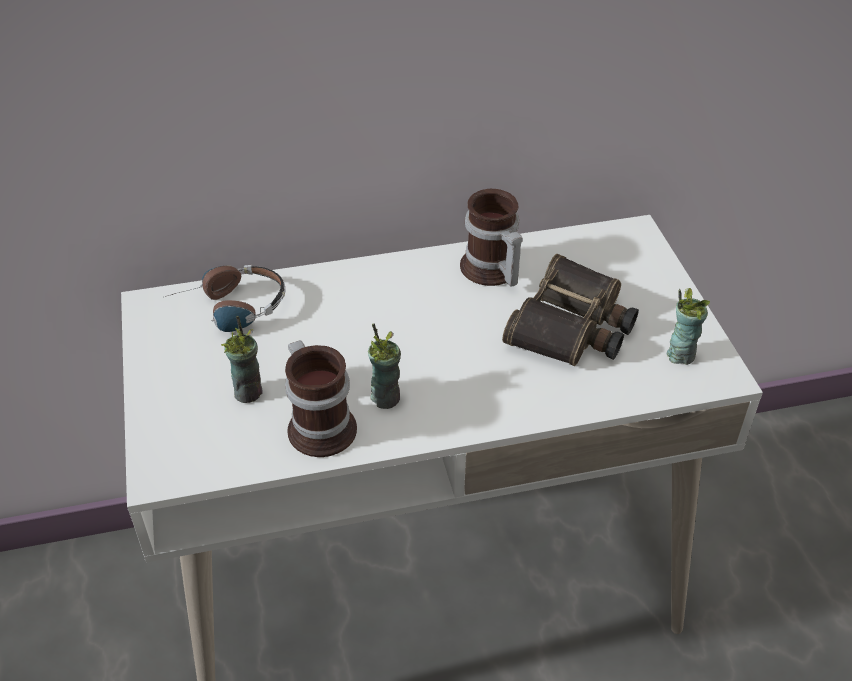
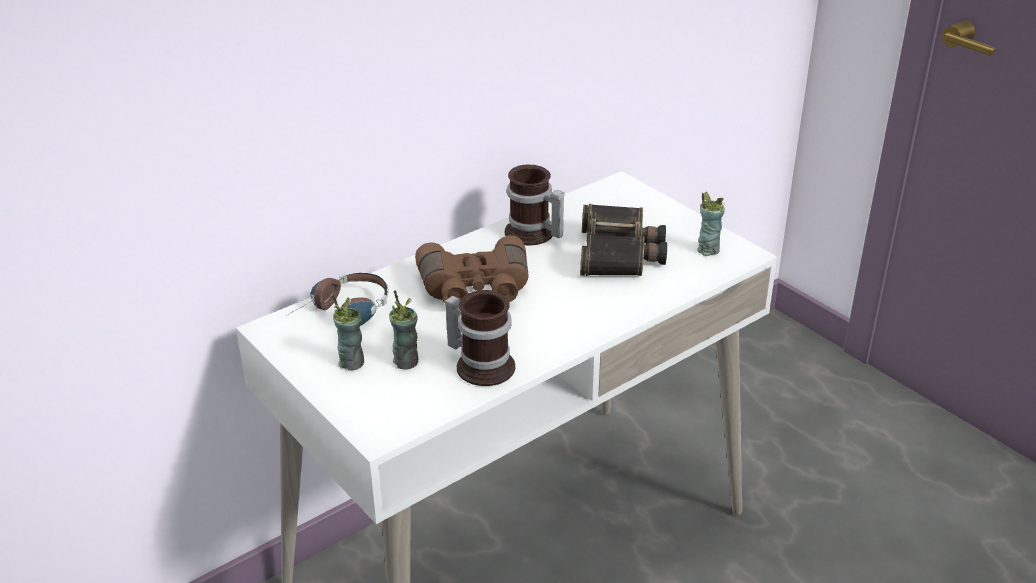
camera: 25 degrees left, 10 degrees down
cup [368,323,401,409] -> cup moved to [332,294,364,371]
none -> brown binoculars [415,235,529,303]

